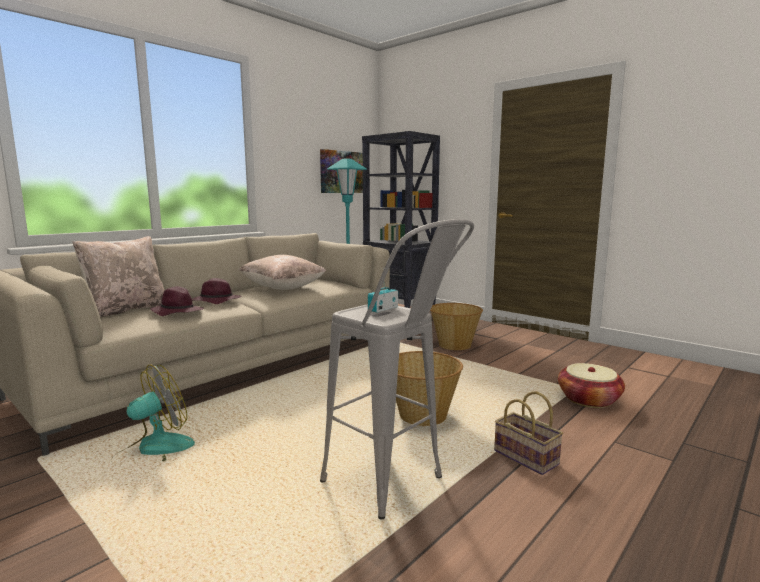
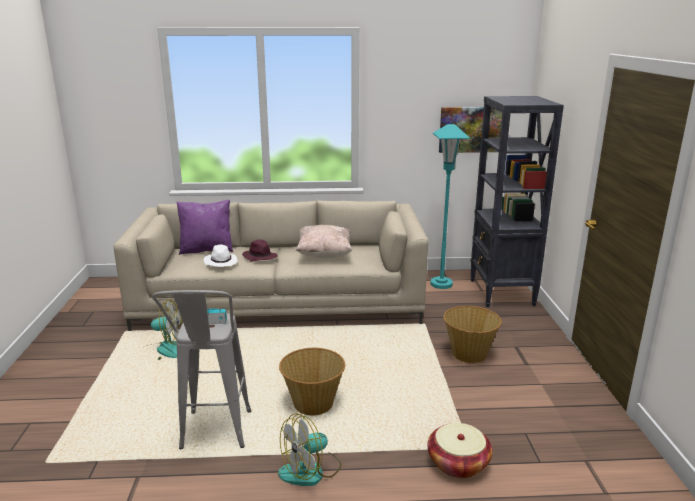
camera: 45 degrees right, 10 degrees up
beige pillow [72,236,165,317] -> purple pillow [177,199,233,255]
purple hat [150,286,204,316] -> white hat [204,244,238,267]
basket [494,391,563,475] -> fan [278,413,341,486]

